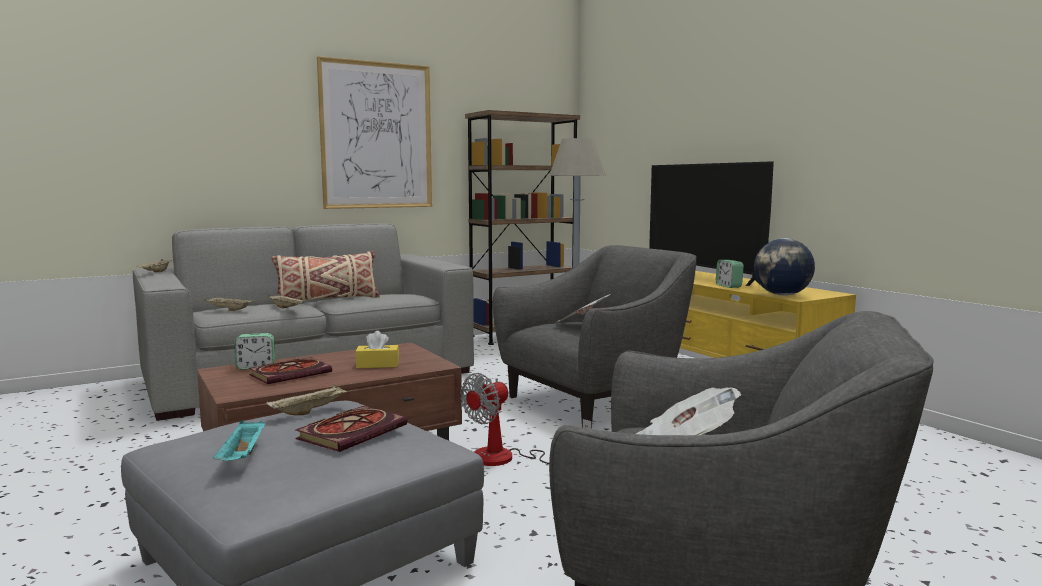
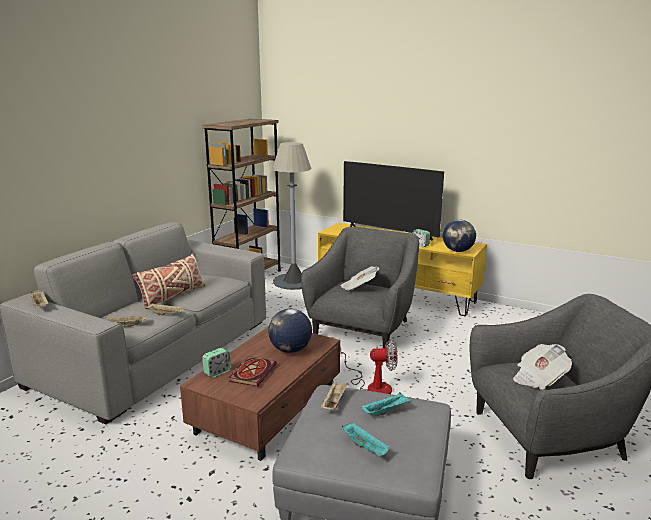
camera: 30 degrees left, 10 degrees up
book [296,406,408,452] -> turquoise tray [361,392,412,416]
picture [317,56,432,209] -> none
yellow tissue box [355,331,399,368] -> globe [268,309,312,353]
fan [460,373,592,466] -> fan turned 105 degrees counterclockwise [341,339,398,394]

